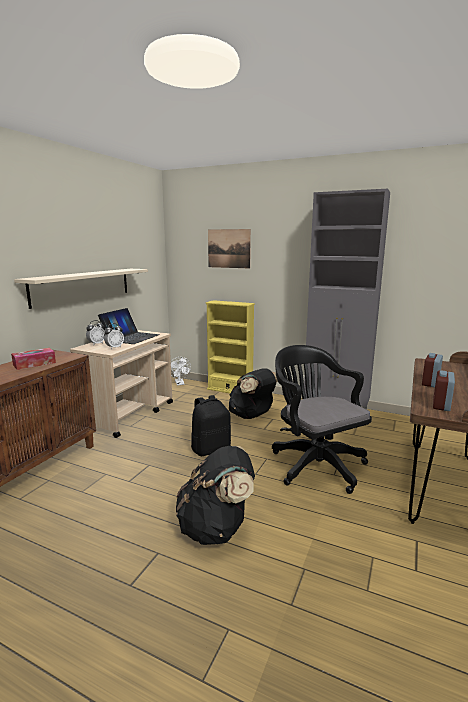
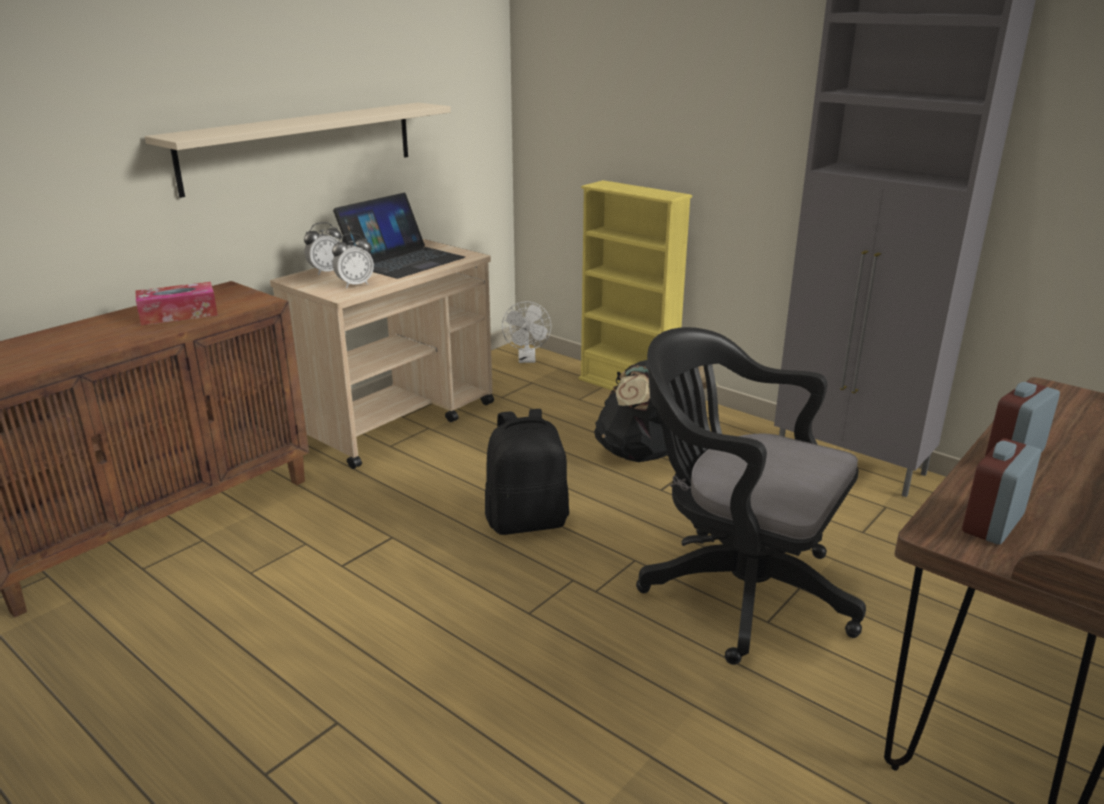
camera: 15 degrees right, 10 degrees up
black backpack [176,446,255,545] -> none
picture [208,229,251,268] -> none
black office chair [272,345,372,494] -> black office chair turned 45 degrees counterclockwise [636,327,866,665]

